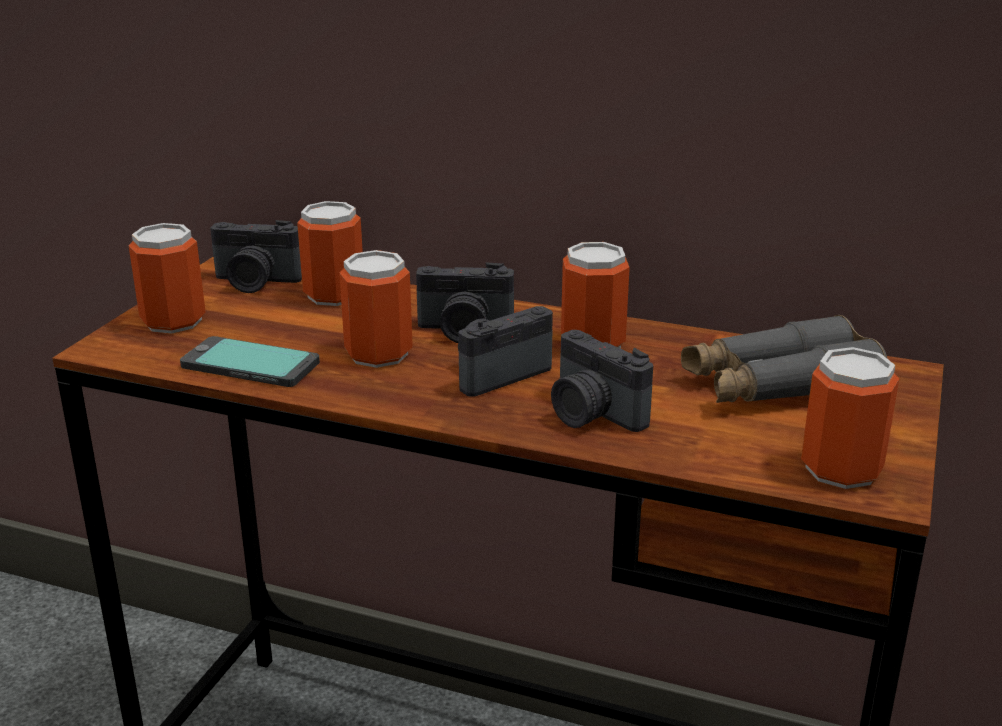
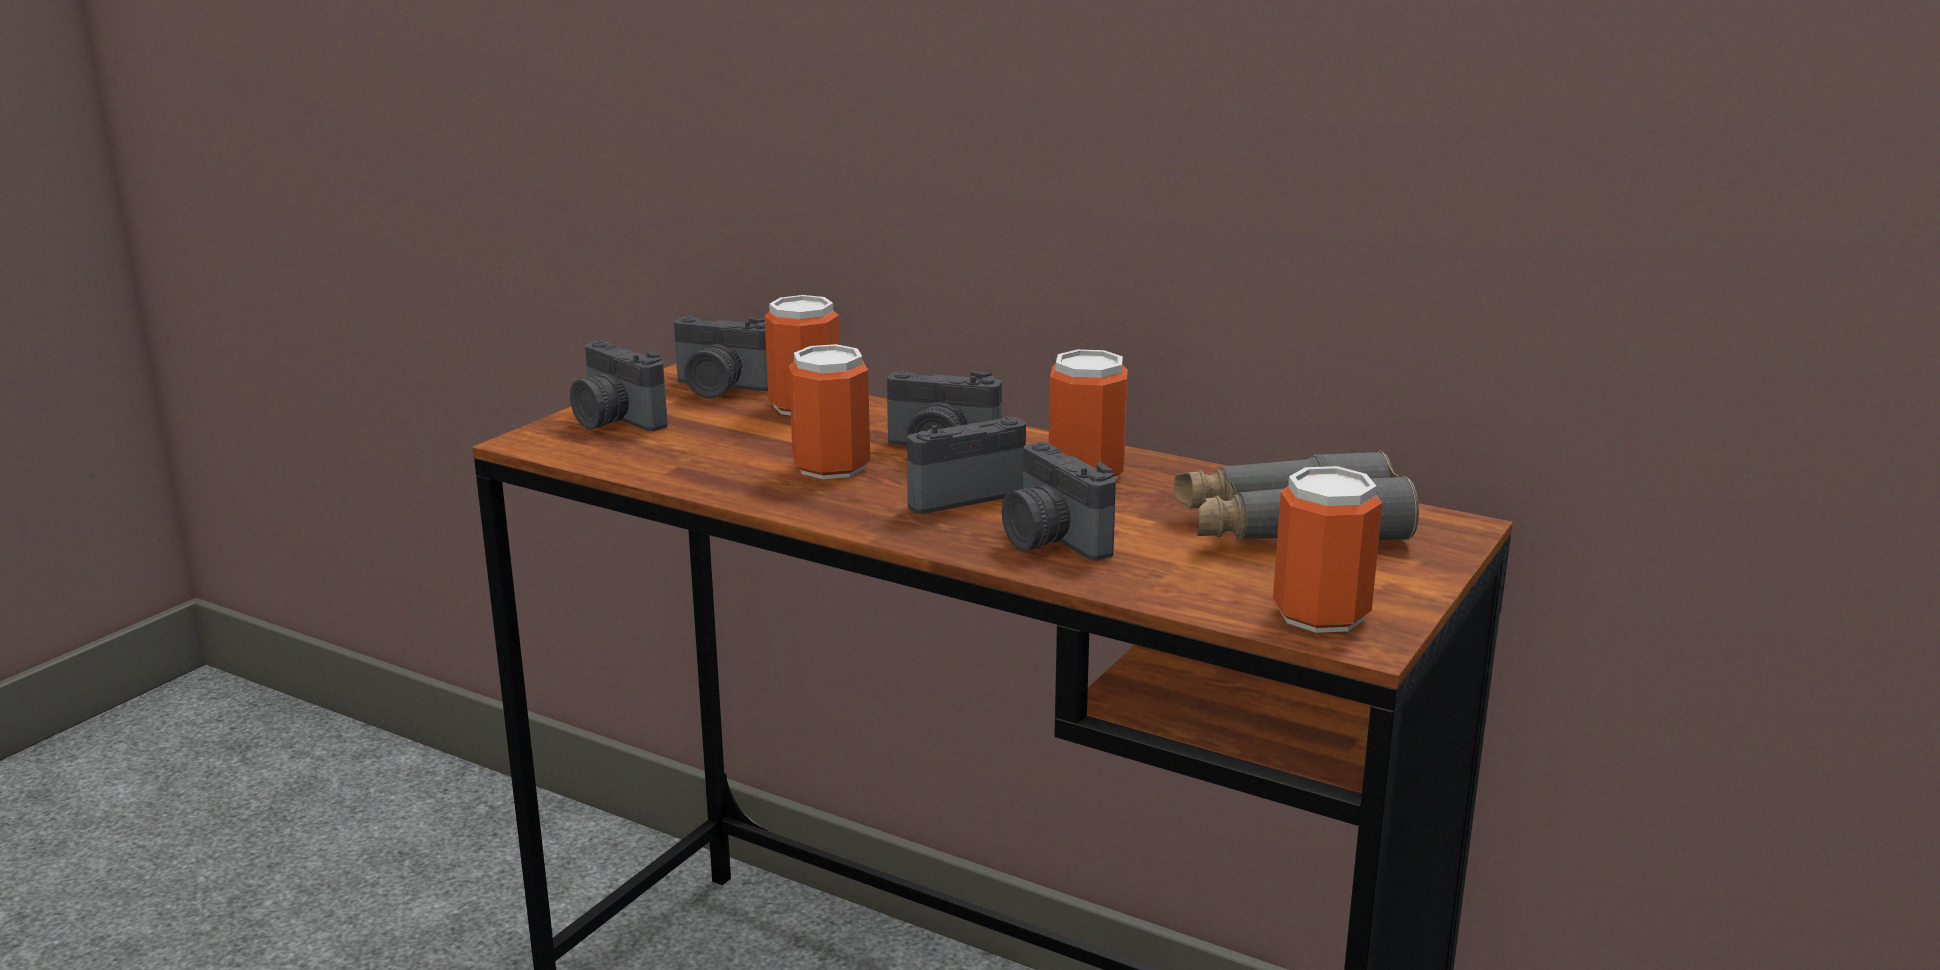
camera: 10 degrees right, 5 degrees down
can [129,223,206,333] -> camera [570,341,668,431]
phone [180,336,320,387] -> none

